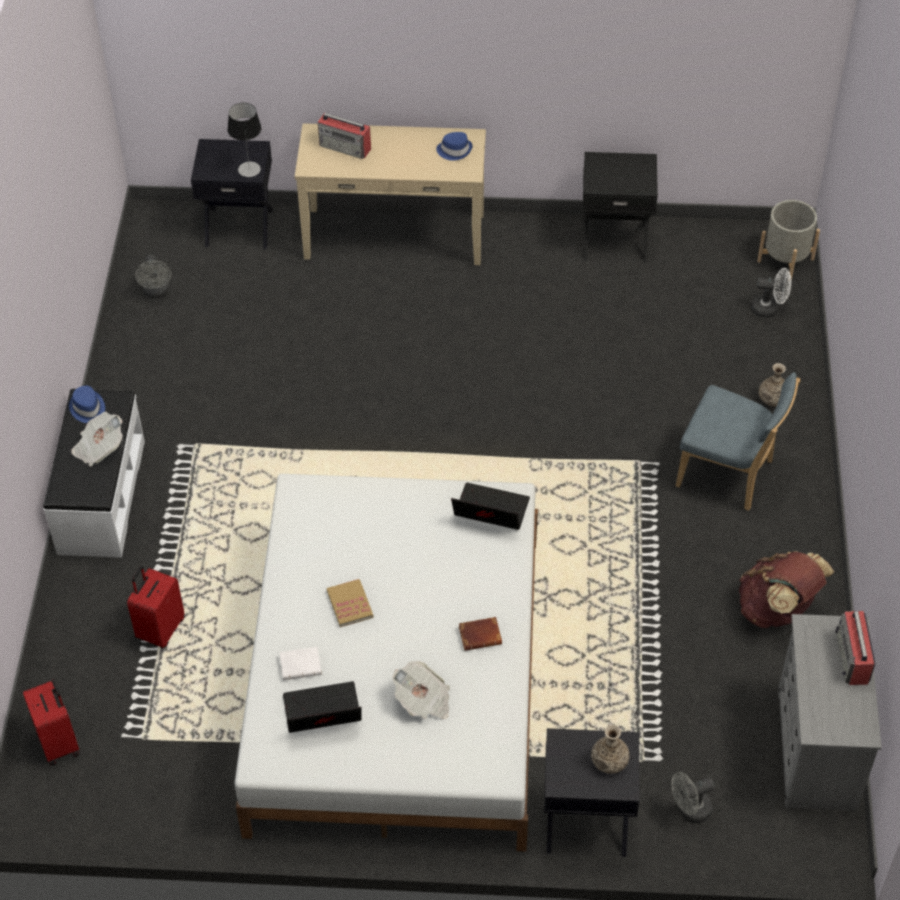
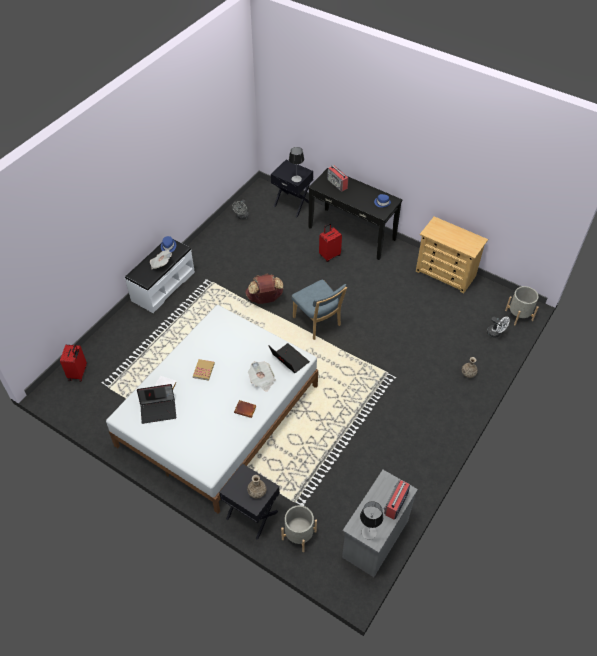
camera: 30 degrees right, 0 degrees up
red suitcase [127,566,184,649] -> red suitcase moved to [319,223,342,262]
laptop [283,681,362,733] -> laptop turned 150 degrees clockwise [137,384,176,424]
beige console table [295,123,486,265] -> black console table [308,168,402,260]
newspaper [393,661,450,719] -> newspaper moved to [248,361,276,391]
black nightstand [583,152,658,263] -> beige dresser [416,216,488,293]
grey fan [671,772,715,823] -> grey planter [281,505,317,552]
blue chair [676,372,800,511] -> blue chair moved to [292,279,347,340]
brown backpack [739,551,834,628] -> brown backpack moved to [246,274,284,304]
none -> table lamp [360,501,383,540]

